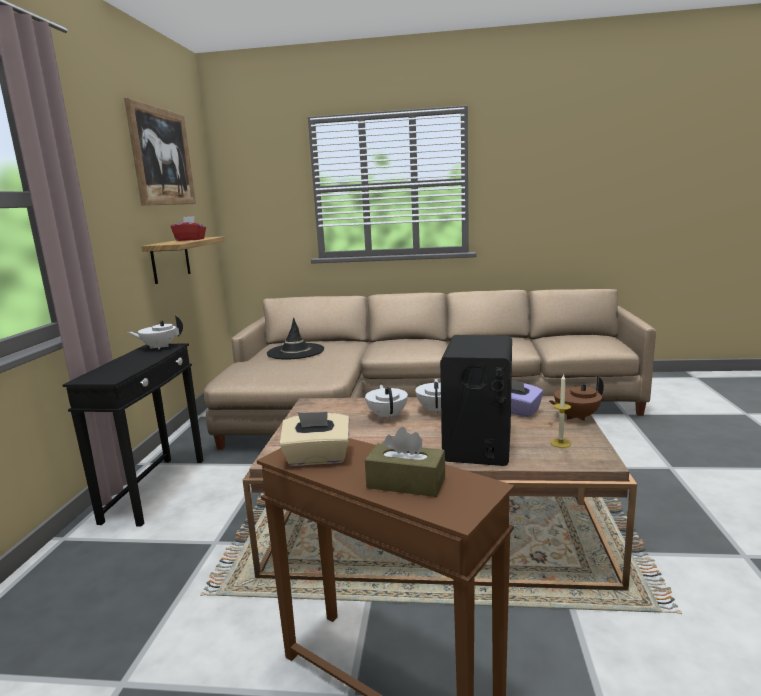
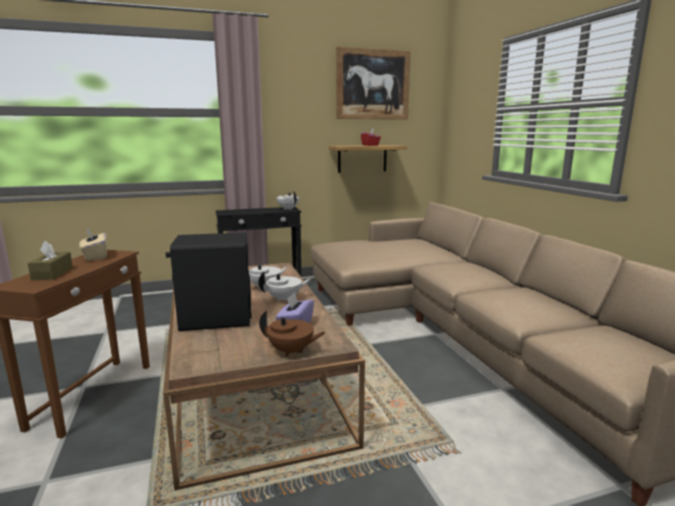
camera: 65 degrees right, 0 degrees up
black hat [267,317,324,360] -> none
brown teapot [549,376,604,421] -> brown teapot turned 150 degrees clockwise [259,311,326,357]
candle [551,374,571,448] -> none

